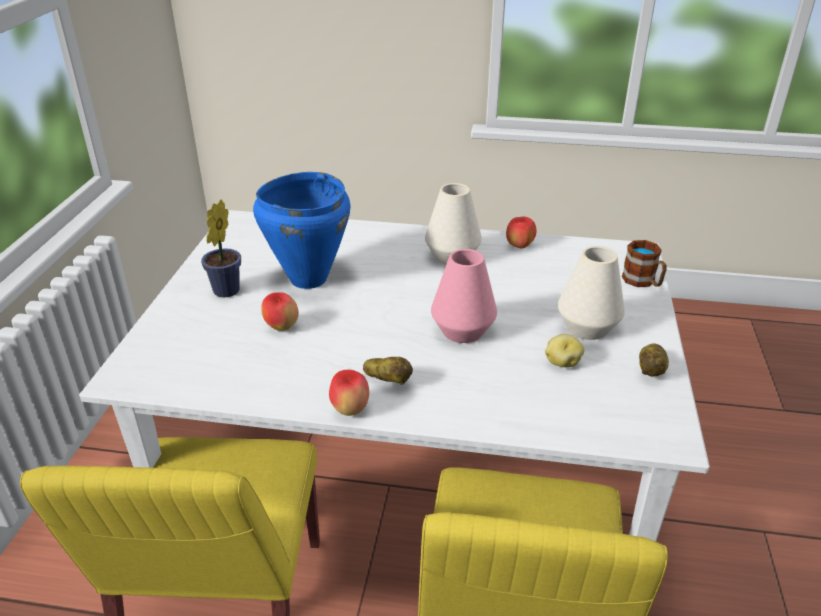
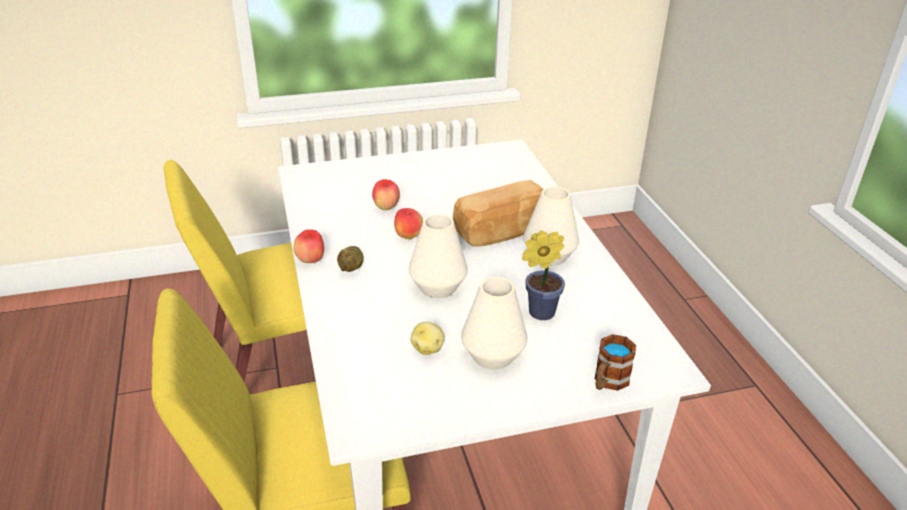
camera: 65 degrees right, 0 degrees up
potted plant [201,200,241,297] -> potted plant moved to [522,230,565,320]
blue cooking pot [253,172,350,289] -> none
pink vase [431,249,497,343] -> white vase [409,214,468,298]
apple [506,217,536,249] -> apple moved to [394,208,423,239]
potato [639,343,669,377] -> none
none -> bread [453,180,543,247]

